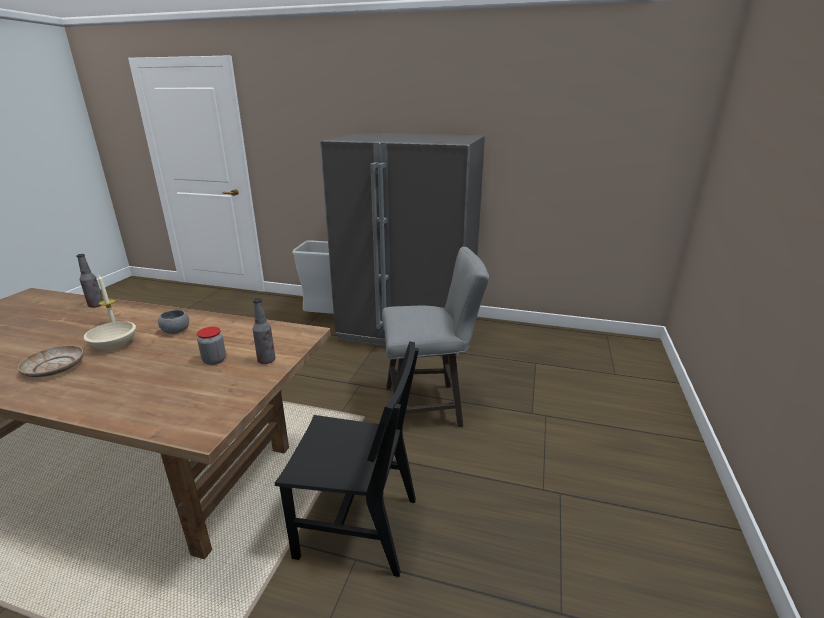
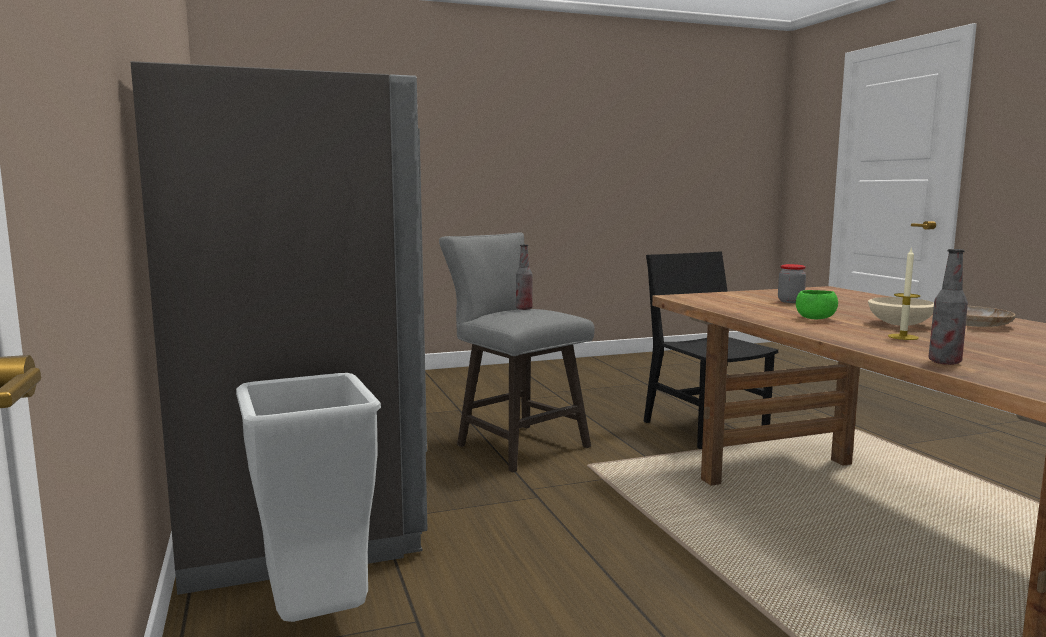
camera: 125 degrees left, 15 degrees down
grey bowl [158,310,189,334] -> green bowl [796,290,838,319]
bottle [253,298,276,364] -> bottle moved to [516,244,533,310]

